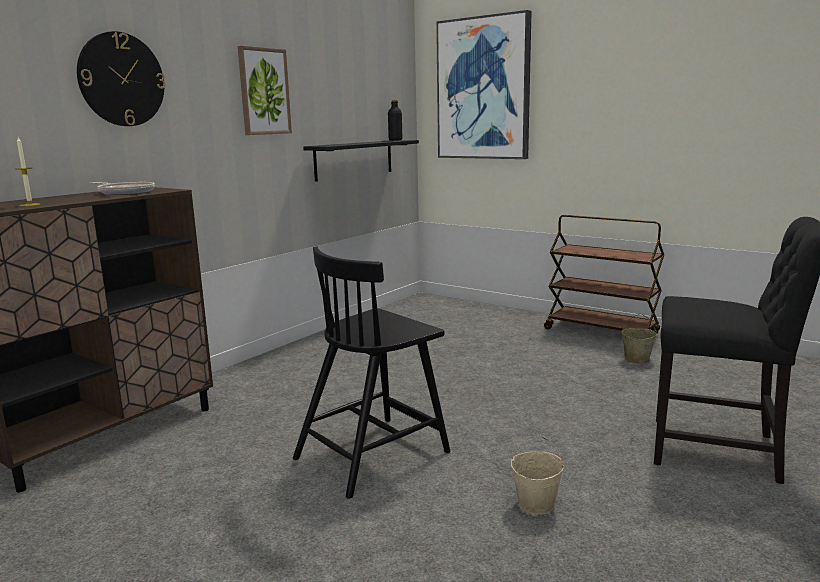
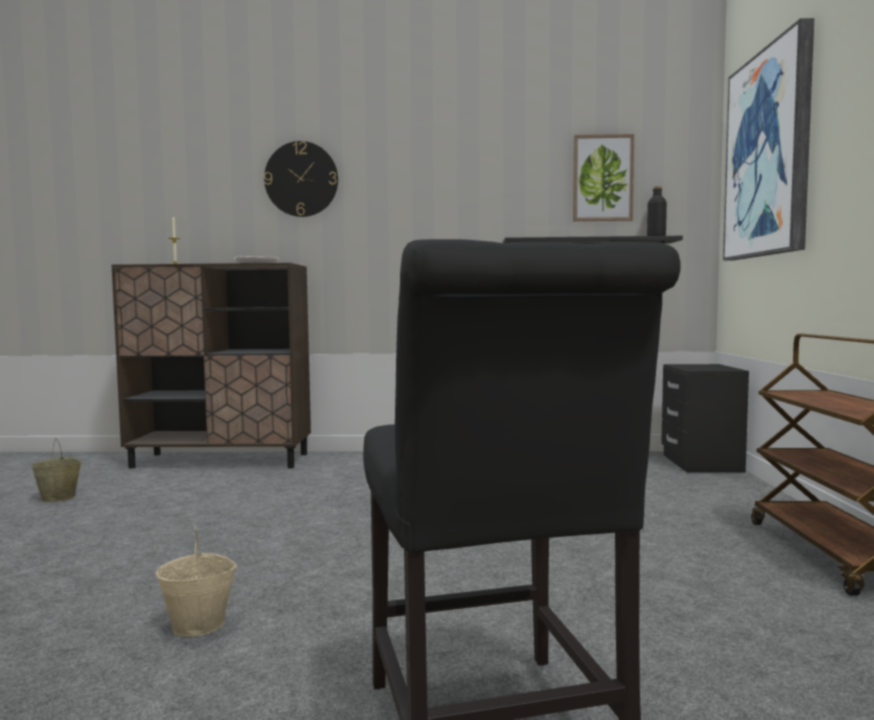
camera: 55 degrees right, 10 degrees down
picture [238,46,292,135] -> picture moved to [573,134,634,221]
black chair [293,246,450,499] -> none
beige bucket [622,314,657,364] -> beige bucket moved to [31,438,82,502]
none -> black nightstand [661,364,749,473]

